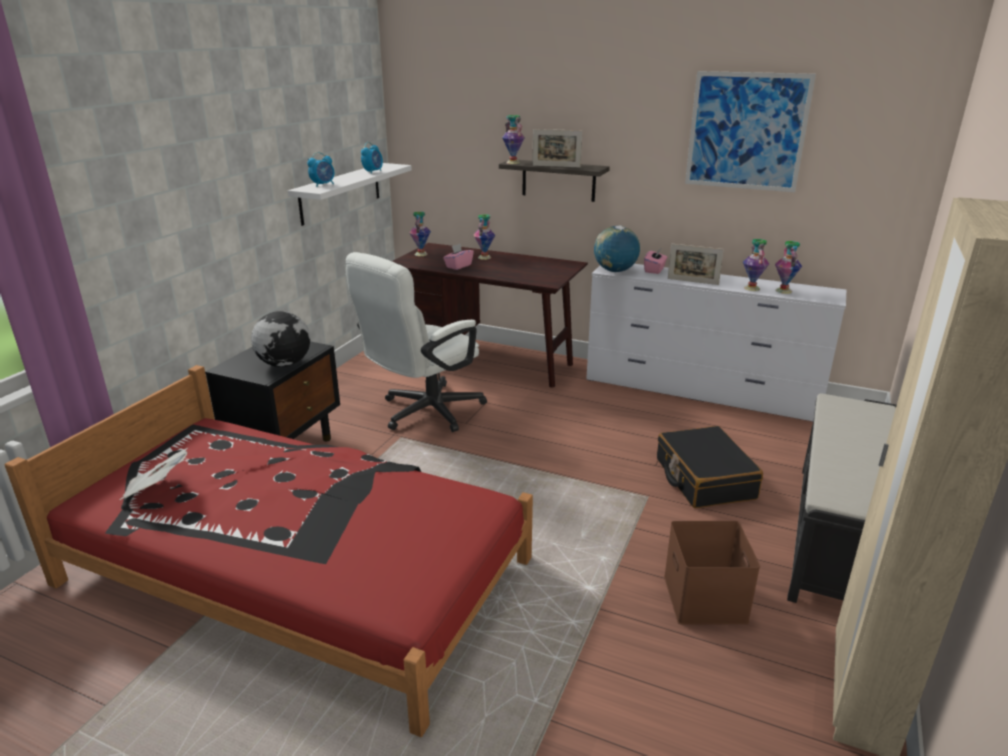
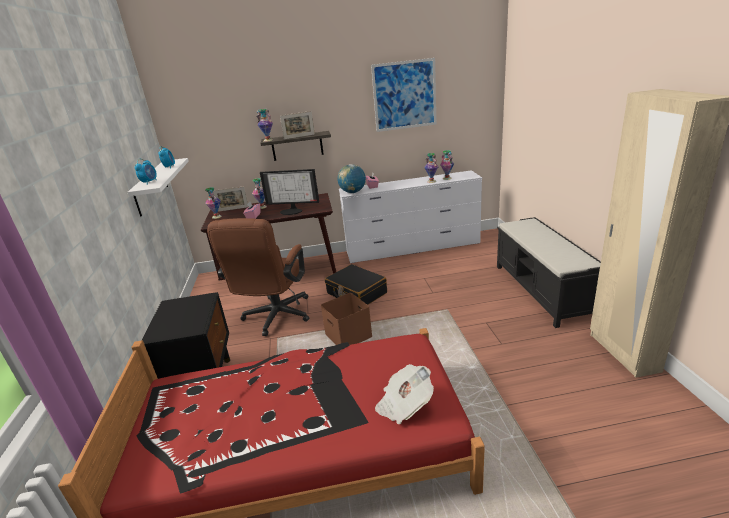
camera: 30 degrees left, 0 degrees up
newspaper [120,448,187,500] -> newspaper moved to [375,364,434,425]
globe [251,311,310,367] -> none
white office chair [345,252,487,432] -> brown office chair [207,218,309,336]
black suitcase [657,426,763,508] -> black suitcase moved to [325,264,387,309]
brown storage box [664,521,760,625] -> brown storage box moved to [321,293,372,345]
picture frame [668,244,724,285] -> picture frame moved to [213,186,248,212]
none -> monitor [260,169,319,215]

